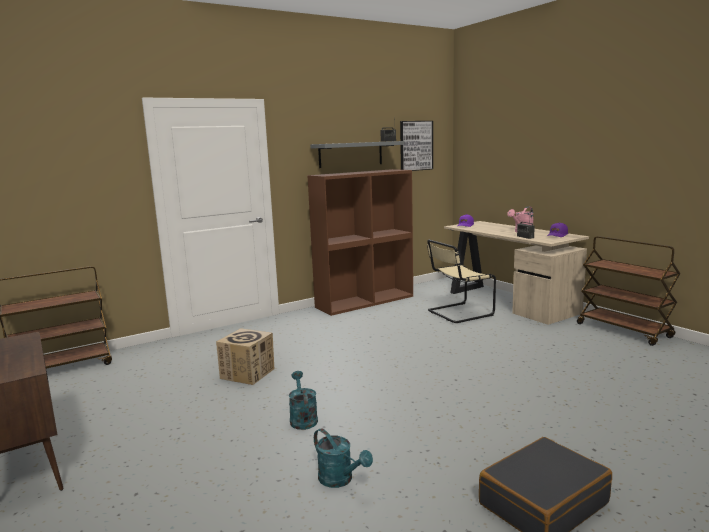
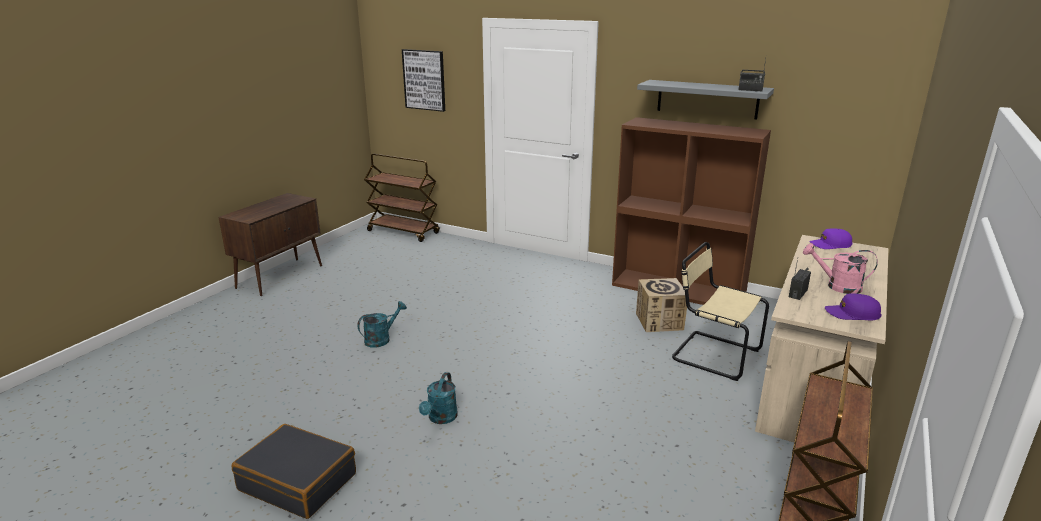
camera: 60 degrees right, 10 degrees up
cardboard box [216,328,274,385] -> cardboard box moved to [636,278,687,332]
turquoise watering can [314,428,373,488] -> turquoise watering can moved to [419,372,458,424]
picture [400,121,433,171] -> picture moved to [402,49,445,112]

